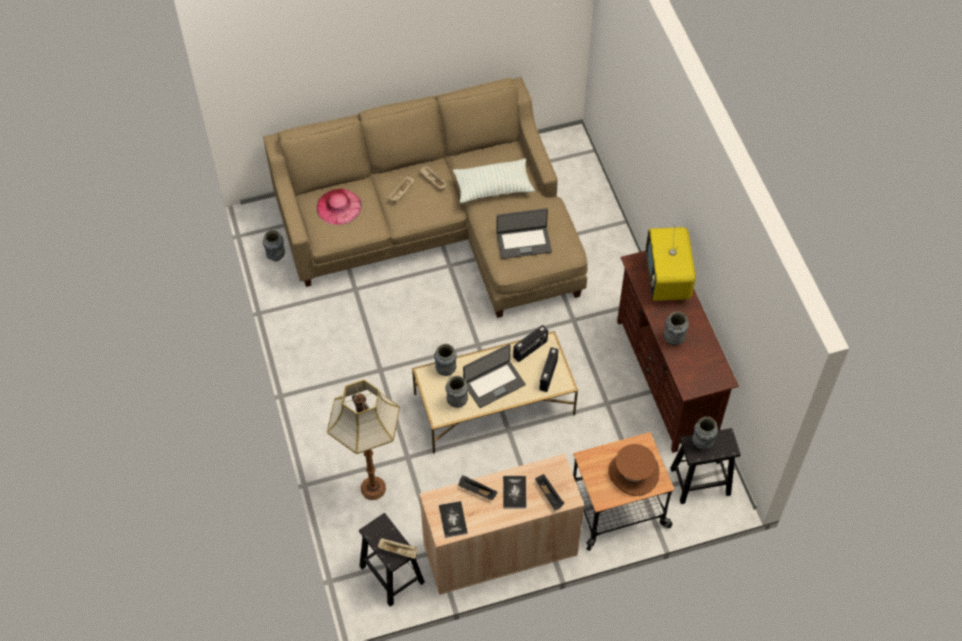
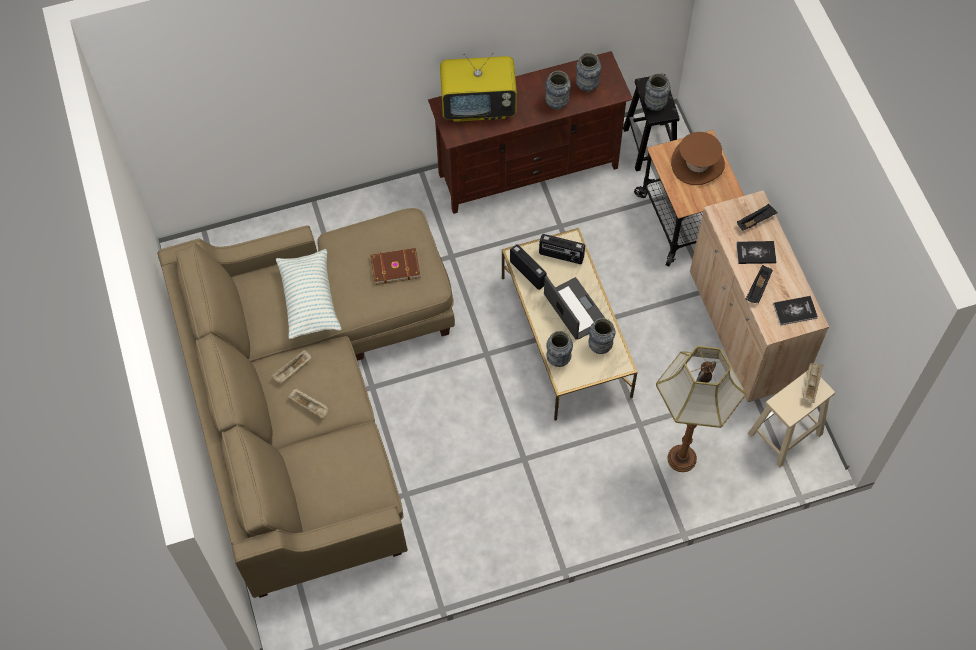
camera: 90 degrees left, 5 degrees up
vase [263,230,285,261] -> vase moved to [576,52,601,92]
pink hat [317,189,362,225] -> none
black stool [359,513,425,607] -> beige stool [748,370,835,468]
laptop [496,208,552,259] -> brown book [370,248,421,285]

